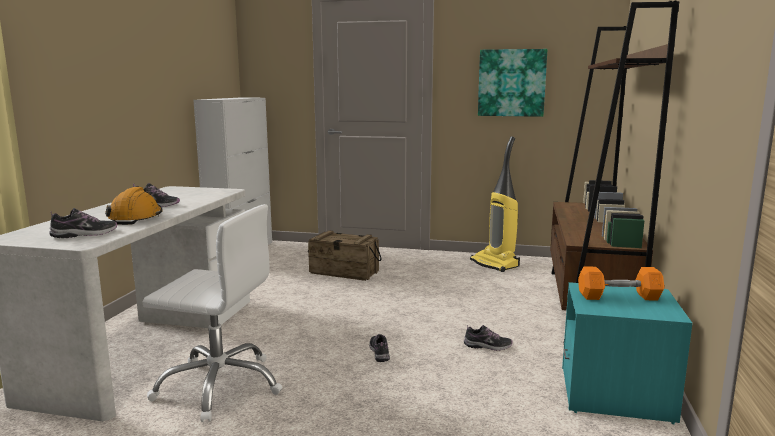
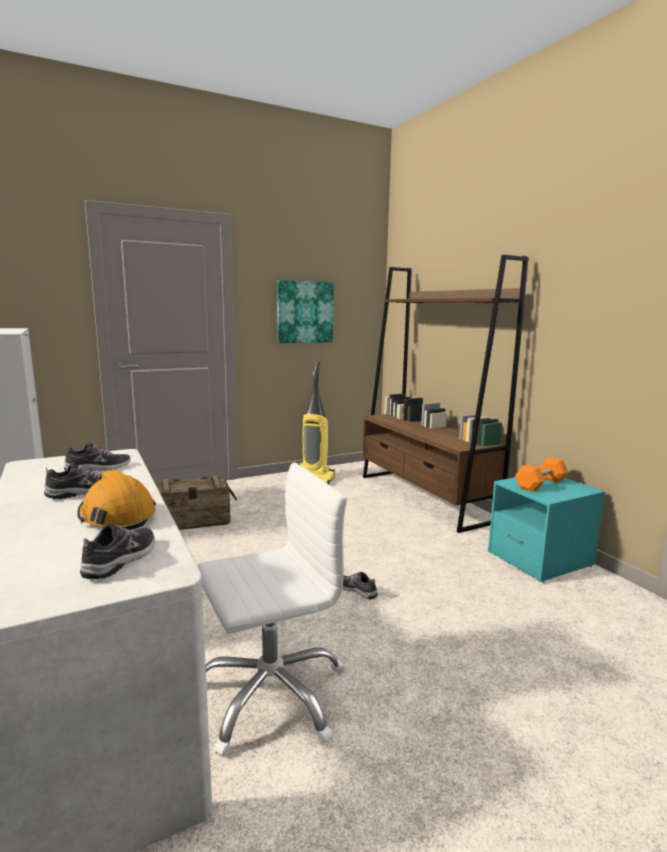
camera: 40 degrees left, 0 degrees up
shoe [464,325,513,351] -> shoe moved to [64,442,131,471]

